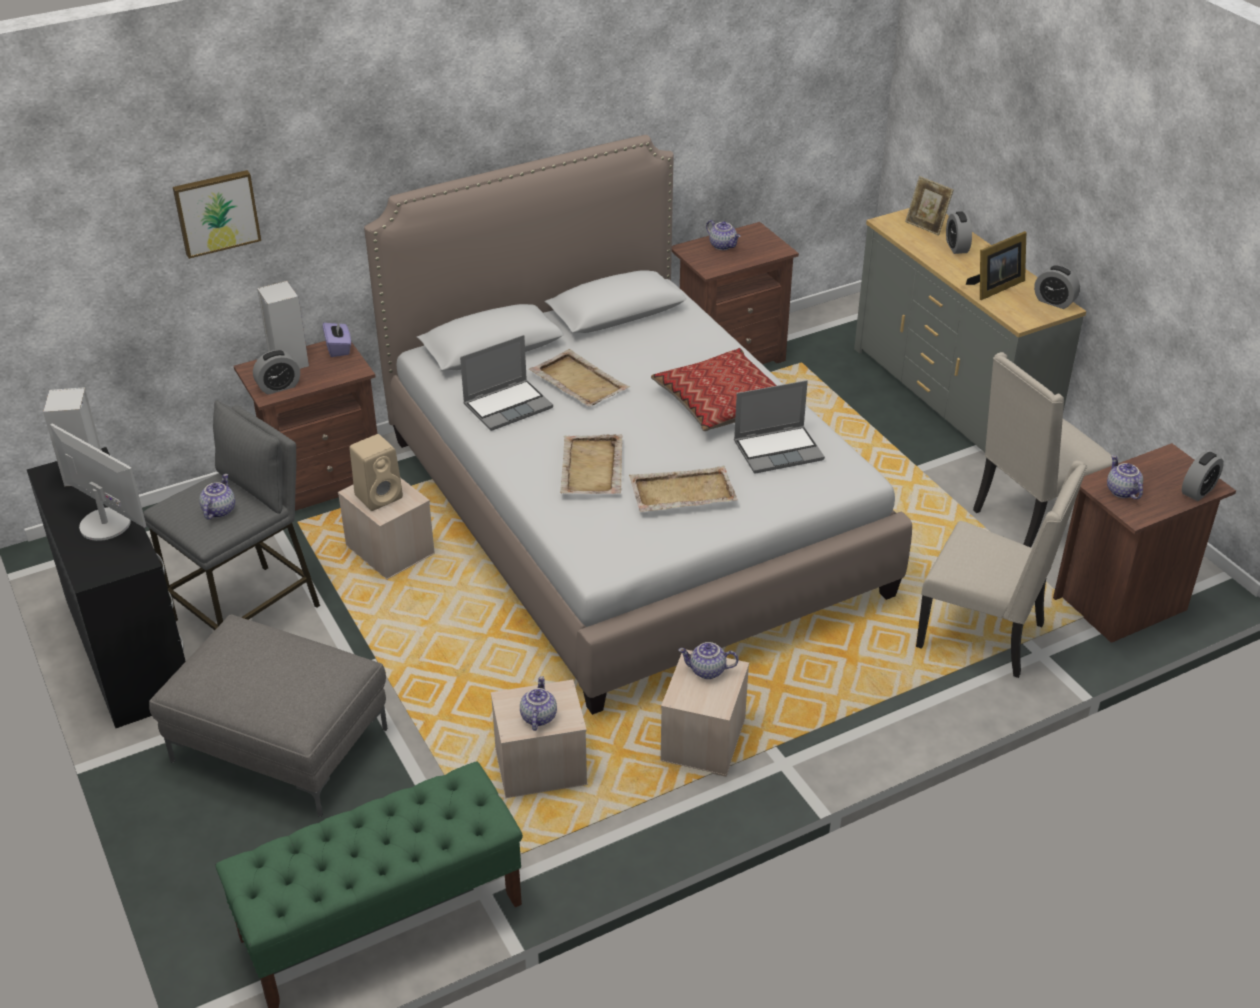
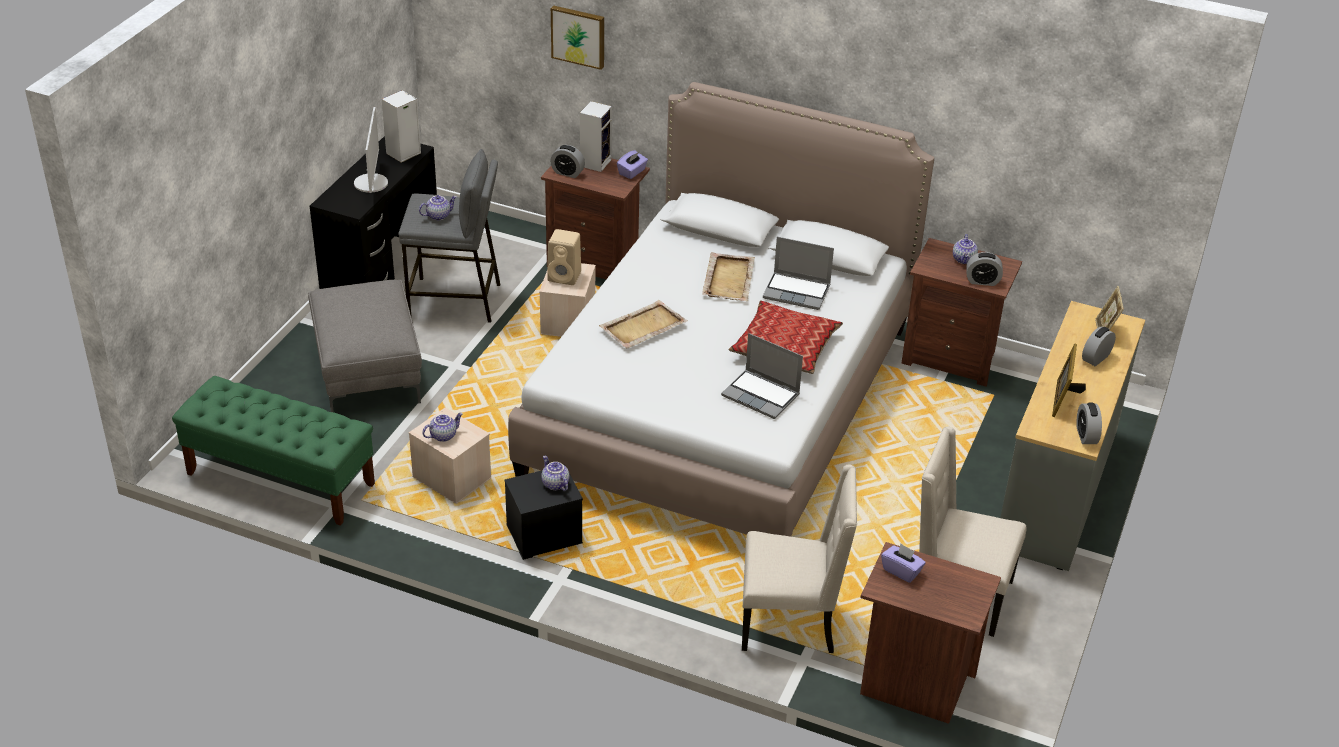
camera: 50 degrees right, 0 degrees up
laptop [460,335,553,431] -> laptop moved to [763,237,834,310]
beige tray [629,465,738,512] -> none
beige storage box [660,650,749,777] -> black storage box [504,470,583,560]
beige chair [916,460,1087,678] -> beige chair turned 75 degrees counterclockwise [742,465,857,653]
picture frame [966,231,1026,300] -> picture frame turned 90 degrees clockwise [1052,344,1086,417]
teapot [1107,455,1143,500] -> purple tissue box [881,543,926,583]
alarm clock [1182,451,1224,501] -> alarm clock moved to [967,252,1003,286]

